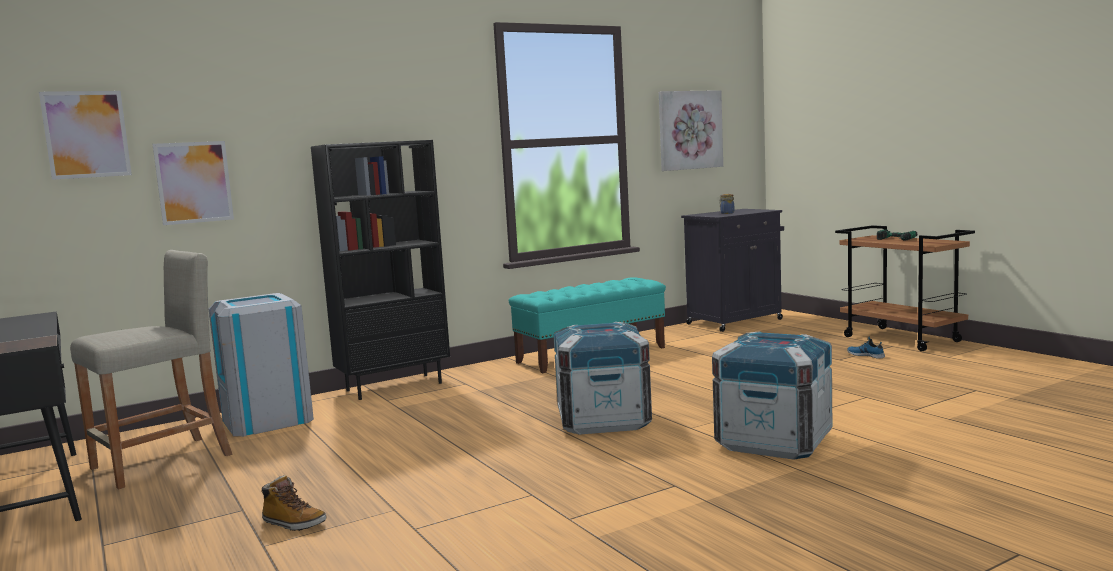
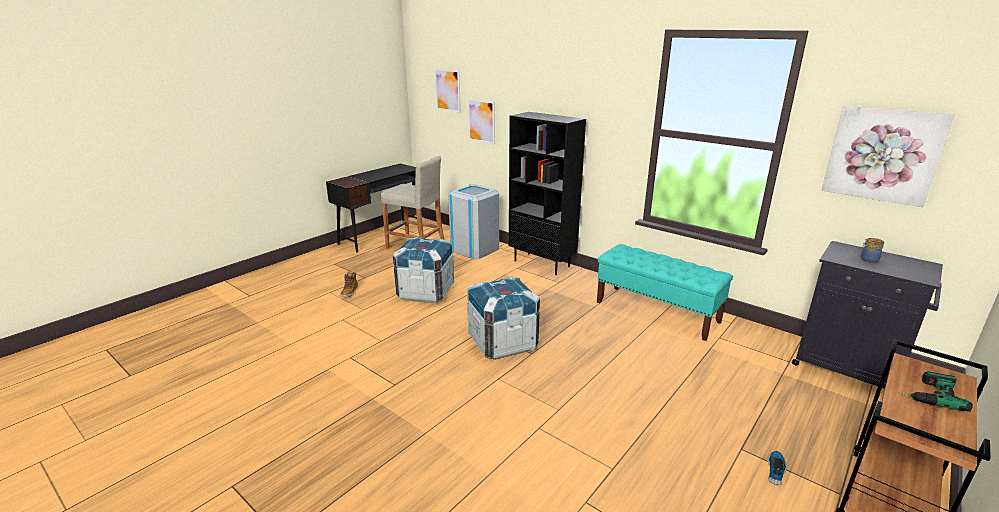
camera: 70 degrees right, 15 degrees up
crate [712,331,832,459] -> crate moved to [393,237,454,303]

